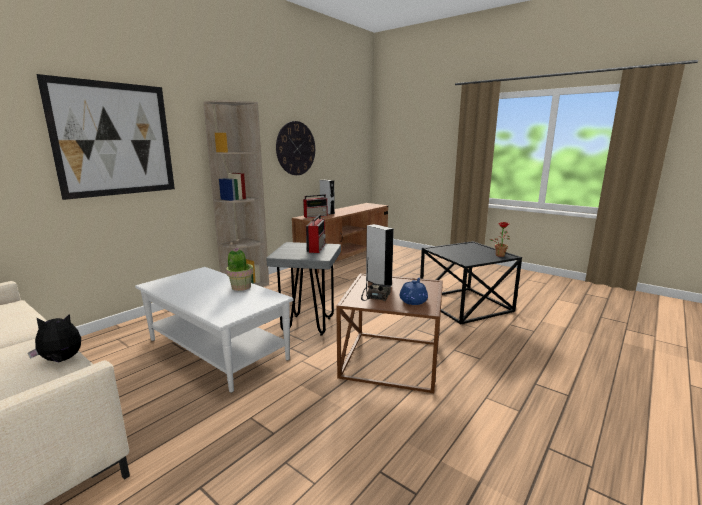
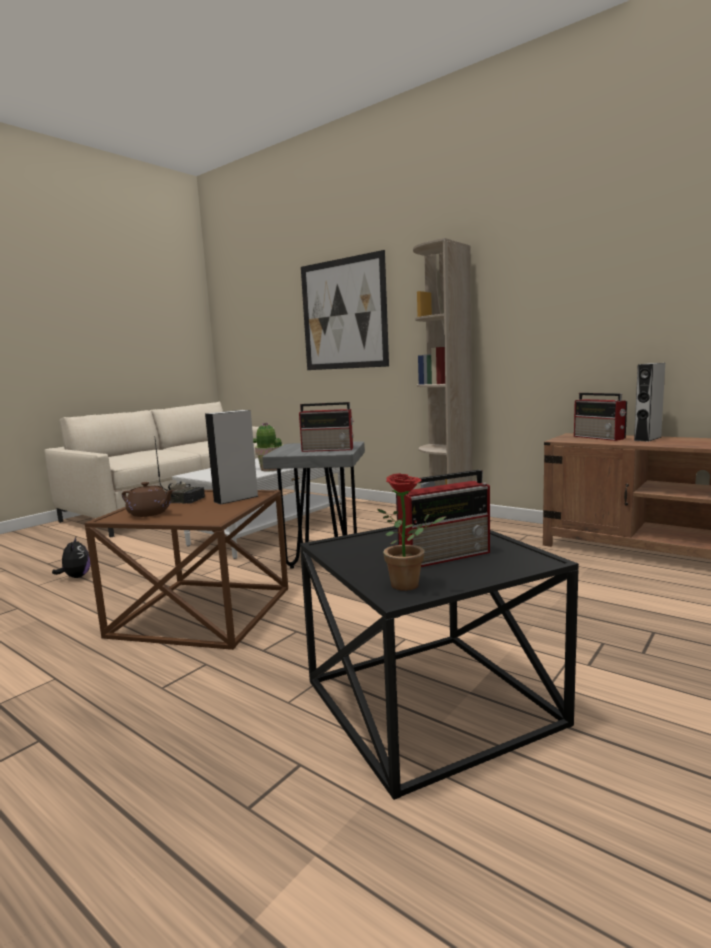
camera: 90 degrees right, 5 degrees down
plush toy [28,314,81,362] -> plush toy moved to [52,537,90,578]
wall clock [276,121,315,175] -> none
blue teapot [400,278,428,305] -> brown teapot [122,482,175,517]
none -> radio [396,470,490,567]

